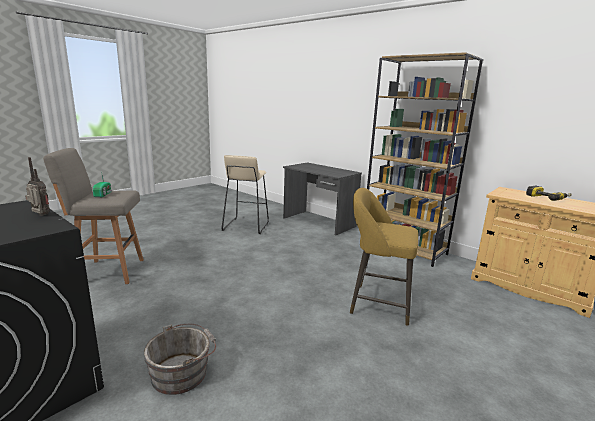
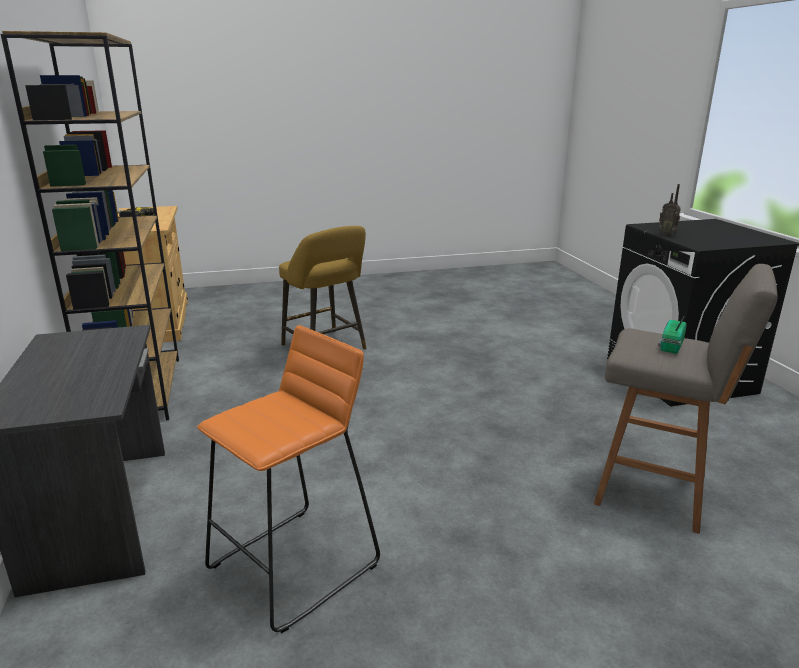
camera: 145 degrees left, 5 degrees up
grey bucket [144,324,216,395] -> none
beige stool [222,155,269,234] -> orange stool [197,325,380,633]

